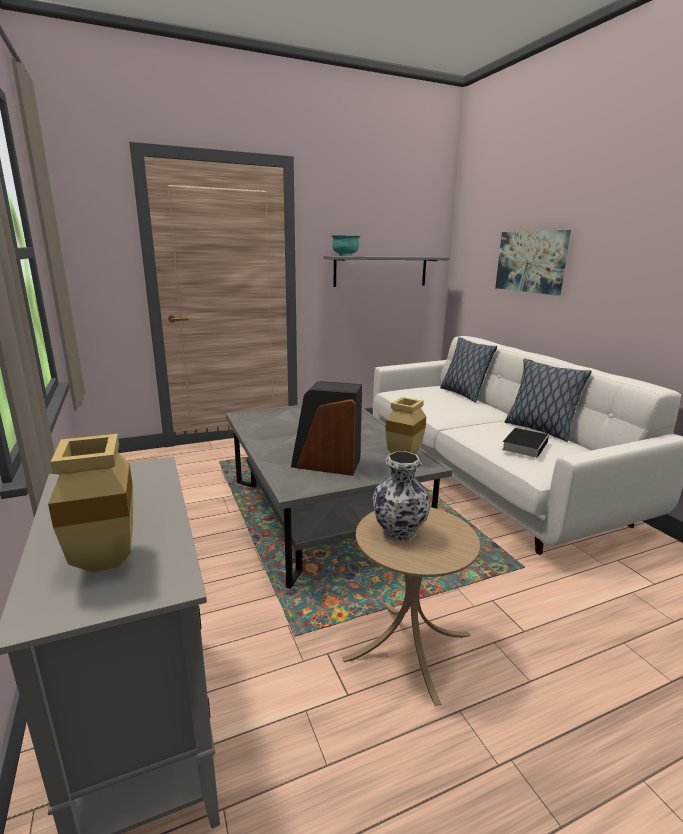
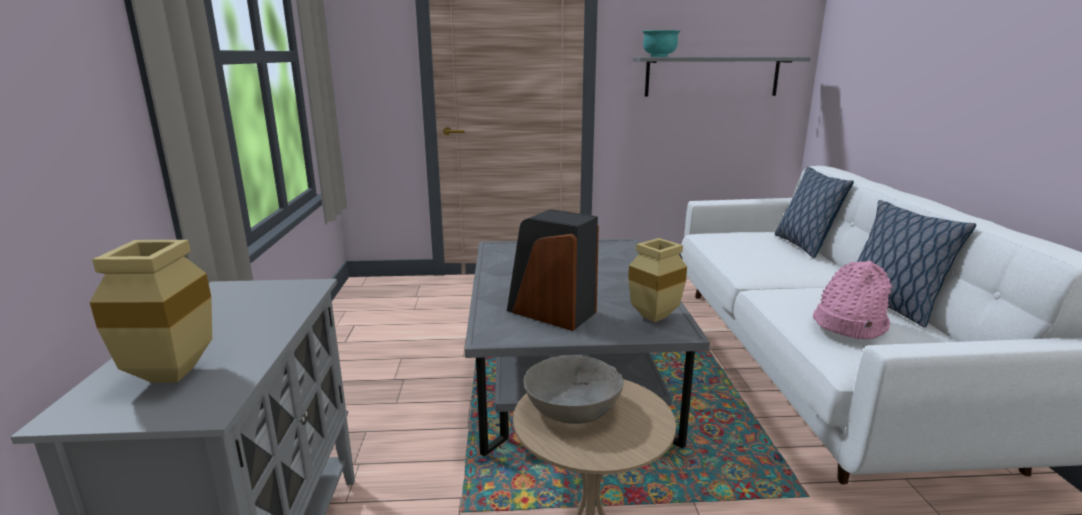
camera: 20 degrees right, 0 degrees up
vase [372,452,430,542] -> grey bowl [524,356,624,424]
picture [495,230,571,295] -> none
book [502,428,549,458] -> pink hat [813,261,892,339]

